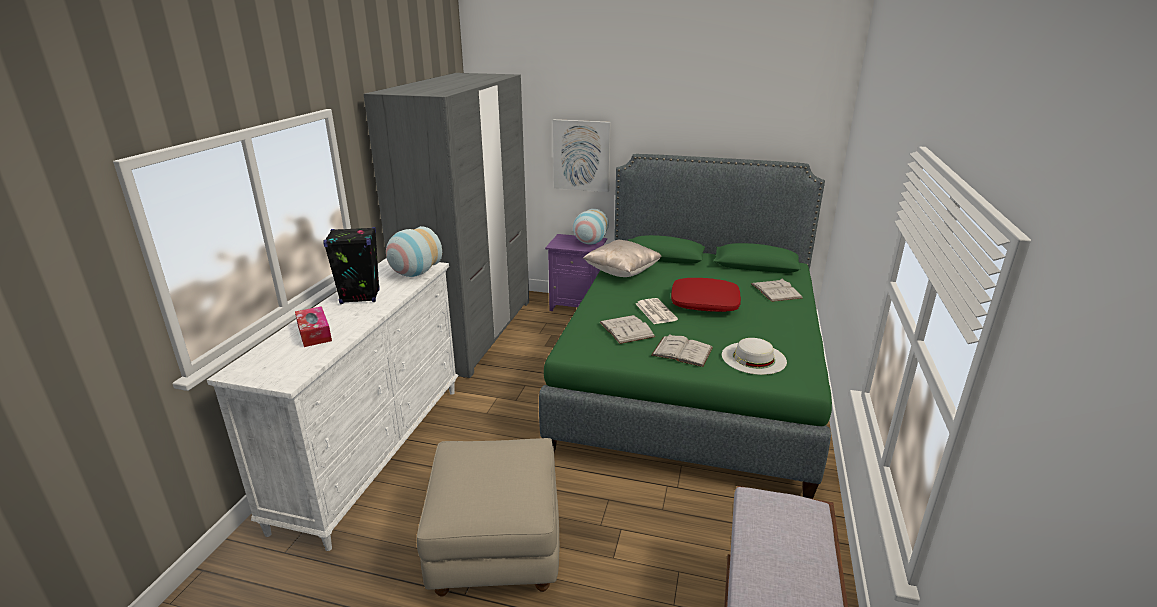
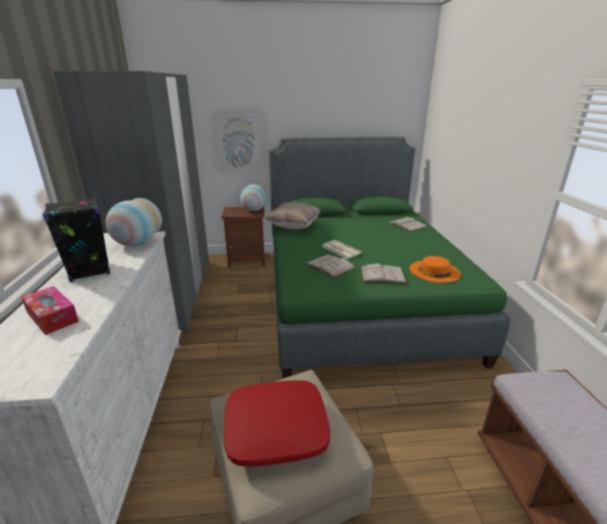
camera: 20 degrees left, 0 degrees up
purple nightstand [545,234,607,311] -> brown nightstand [221,207,265,267]
red pillow [671,278,741,312] -> red pillow moved to [224,380,330,467]
white hat [722,338,787,375] -> orange hat [410,256,461,283]

